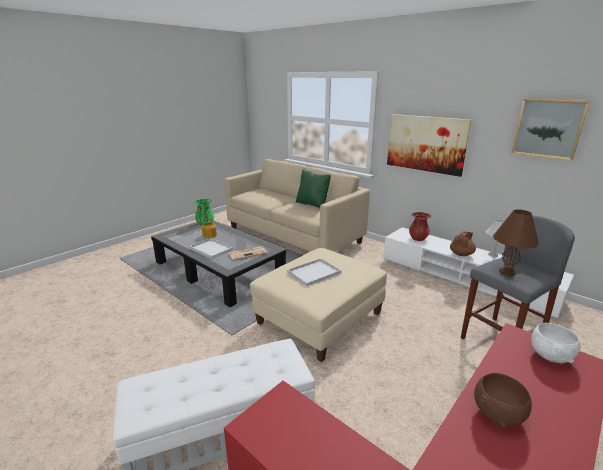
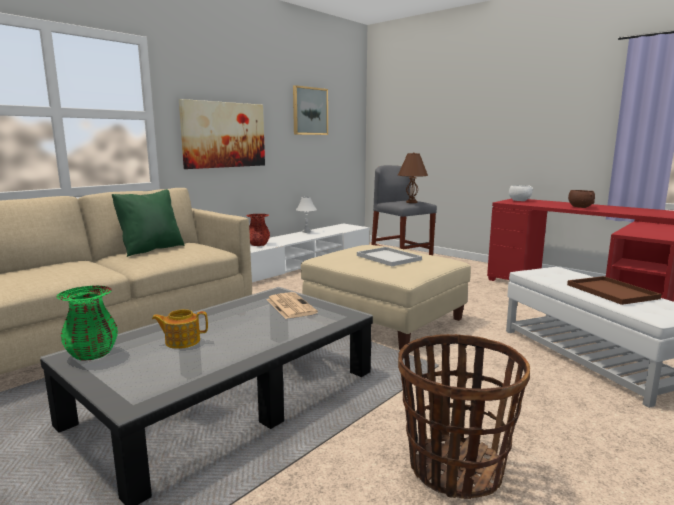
camera: 90 degrees left, 10 degrees down
white tray [190,238,234,259] -> none
brown teapot [450,232,476,256] -> none
none -> basket [398,334,530,499]
none -> brown tray [567,276,661,305]

